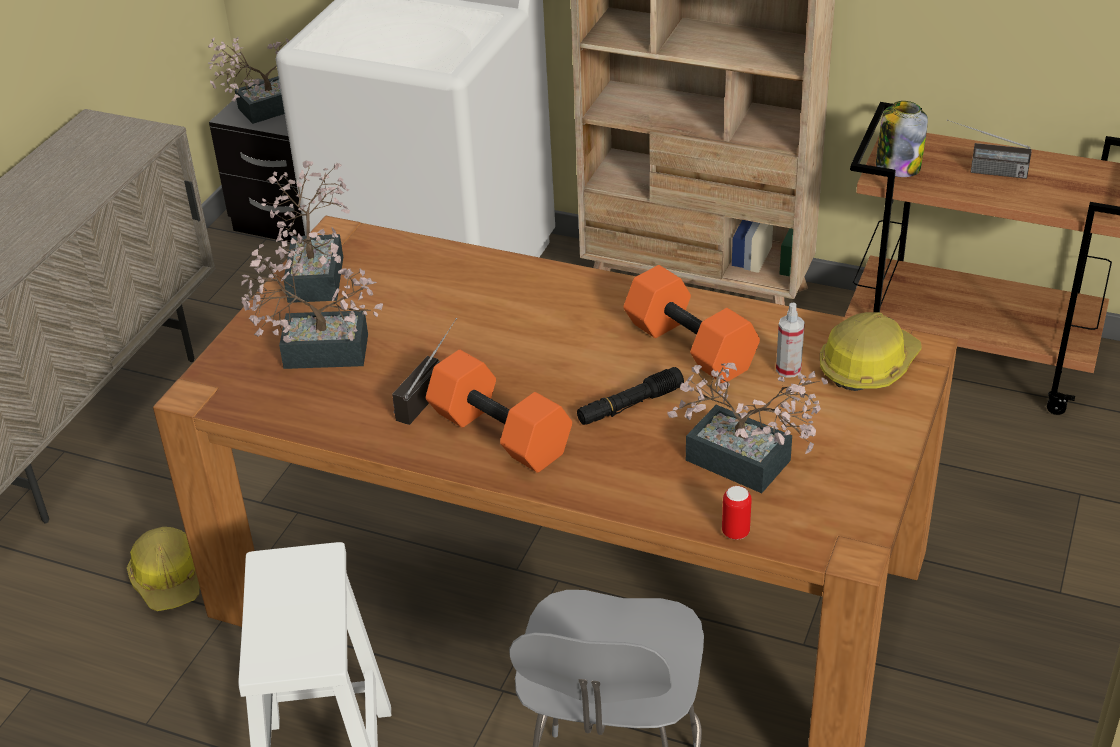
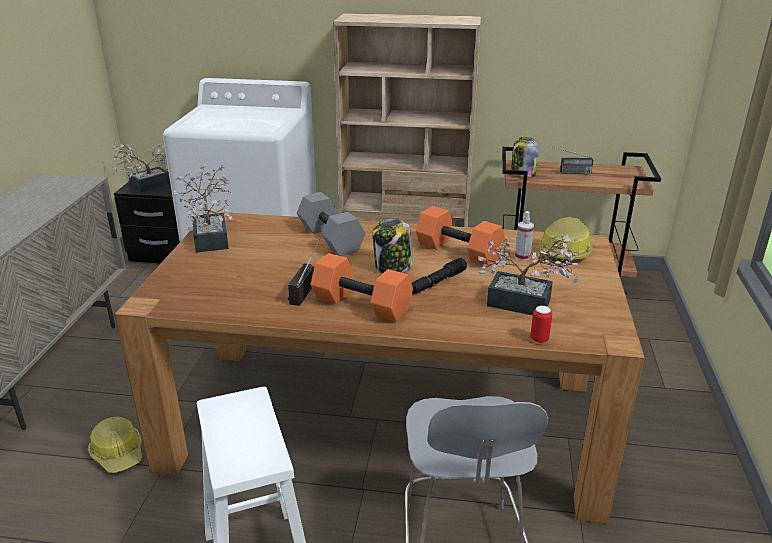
camera: 15 degrees left, 10 degrees down
potted plant [241,244,383,369] -> none
none -> grey dumbbell [297,192,366,256]
none -> jar [373,218,413,274]

